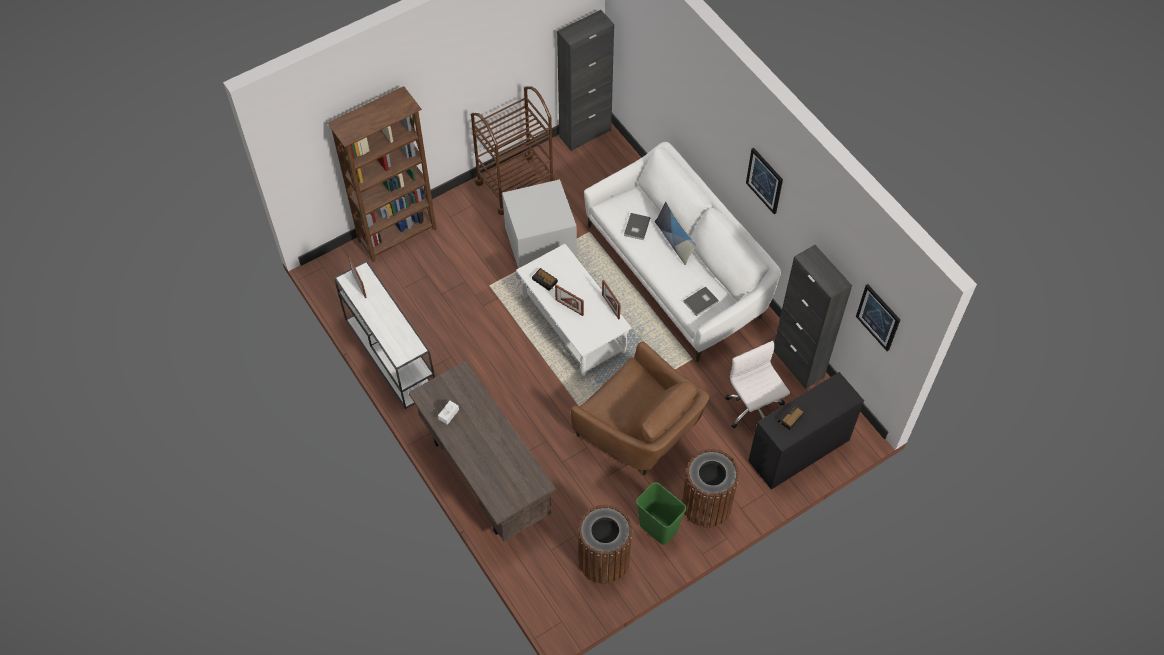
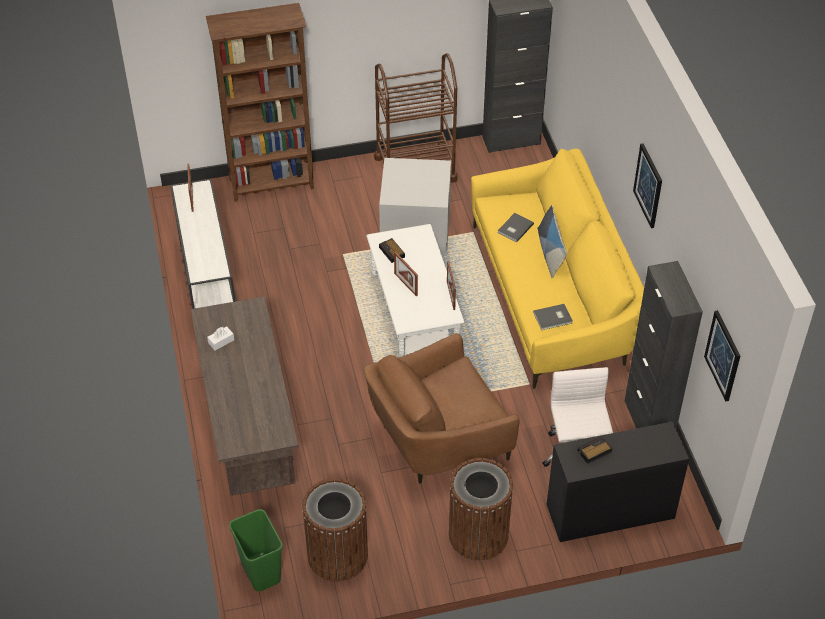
camera: 20 degrees right, 10 degrees down
brown armchair [570,341,709,476] -> brown armchair turned 90 degrees clockwise [364,333,520,484]
white sofa [584,142,781,362] -> yellow sofa [471,149,644,389]
green trash can [636,482,687,545] -> green trash can moved to [229,509,283,591]

